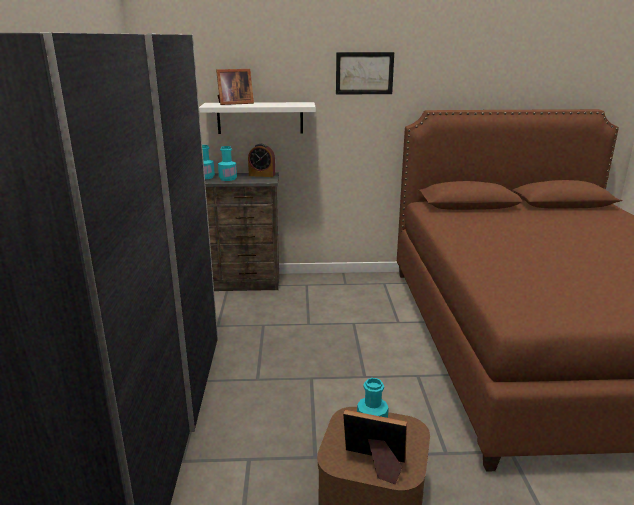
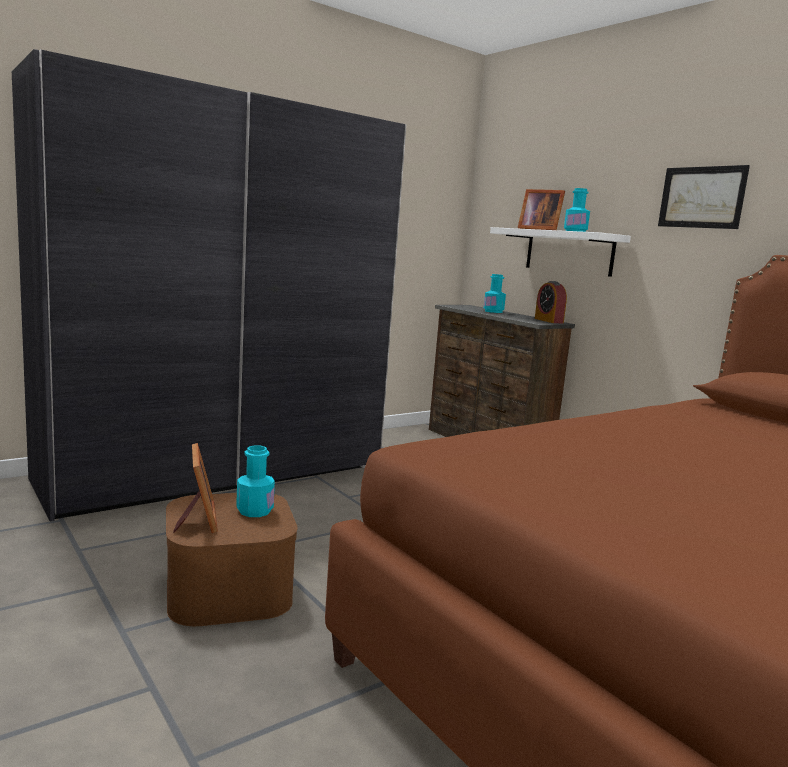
camera: 55 degrees right, 10 degrees down
turquoise bottle [218,146,237,181] -> turquoise bottle moved to [564,188,590,232]

